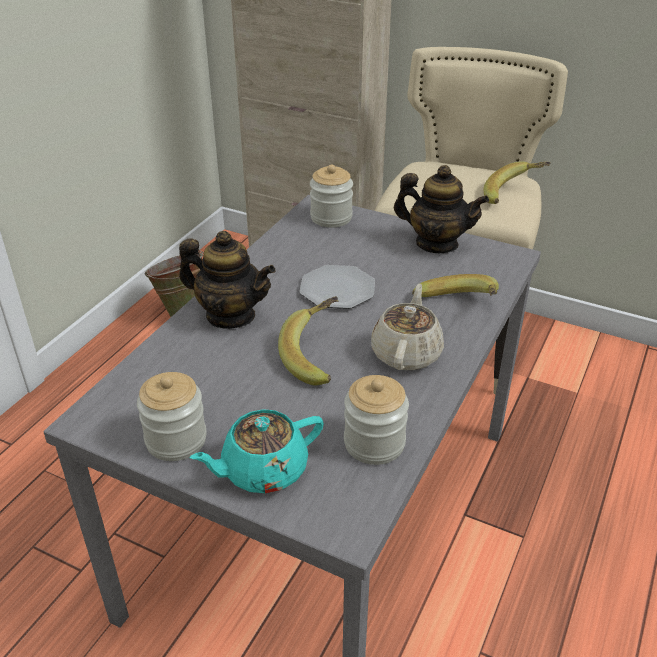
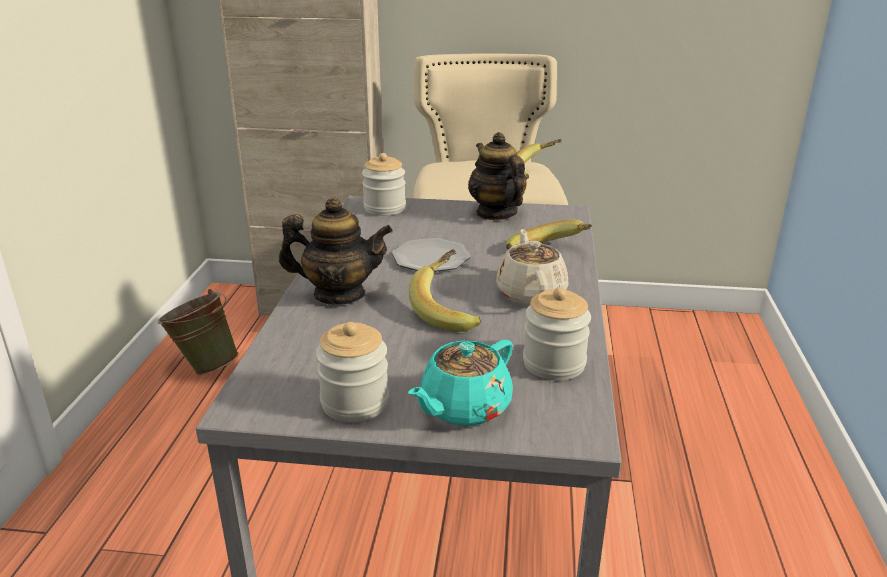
camera: 20 degrees left, 10 degrees down
teapot [394,165,489,253] -> teapot turned 120 degrees counterclockwise [468,132,527,220]

